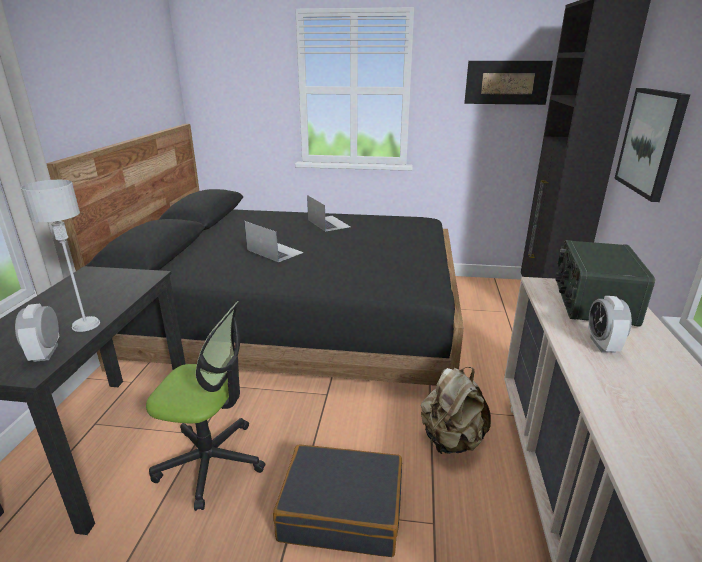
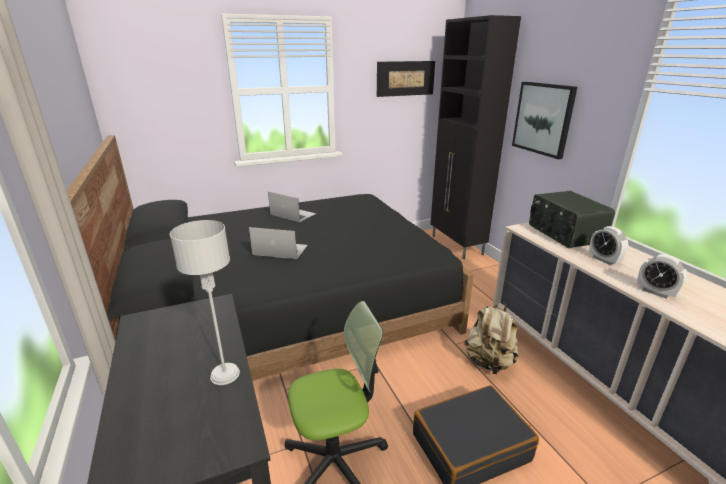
camera: 30 degrees left, 0 degrees up
alarm clock [15,304,59,362] -> alarm clock moved to [637,254,687,299]

